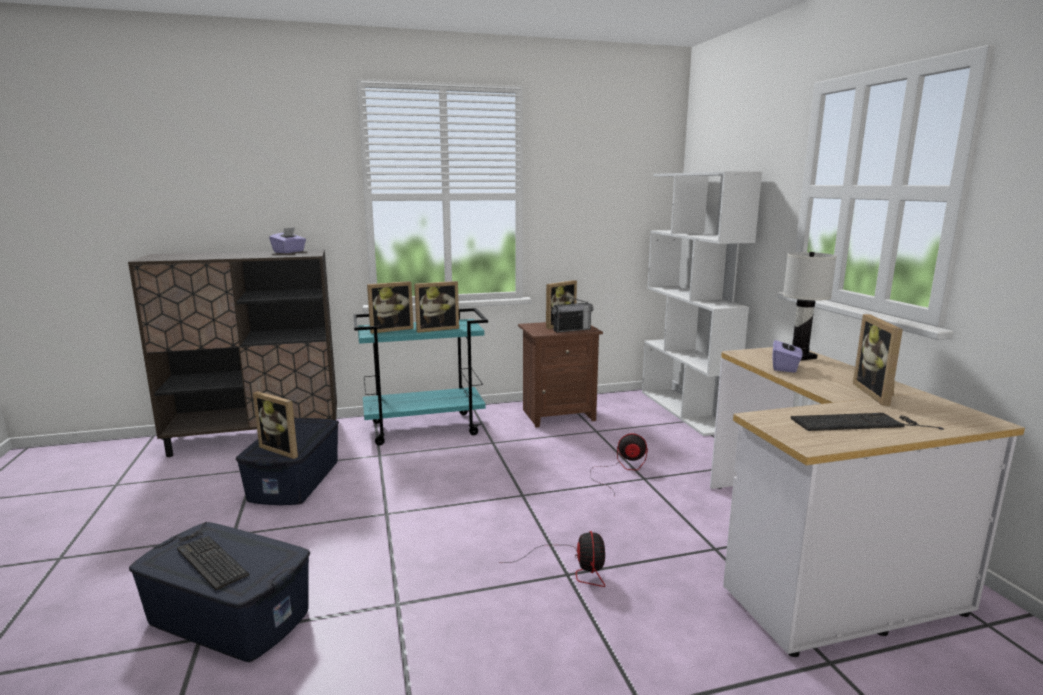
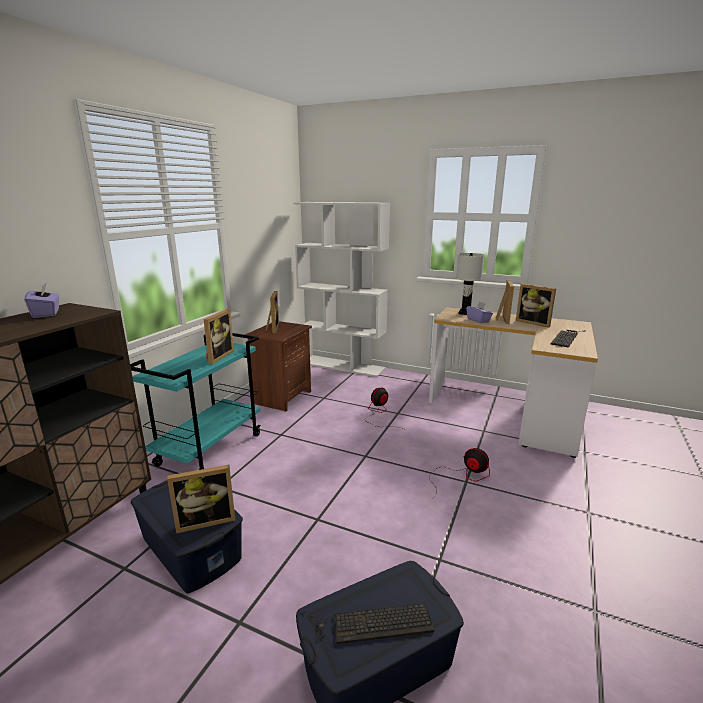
camera: 50 degrees left, 5 degrees up
picture frame [367,281,414,334] -> picture frame moved to [496,280,514,324]
radio [552,294,594,333] -> none

